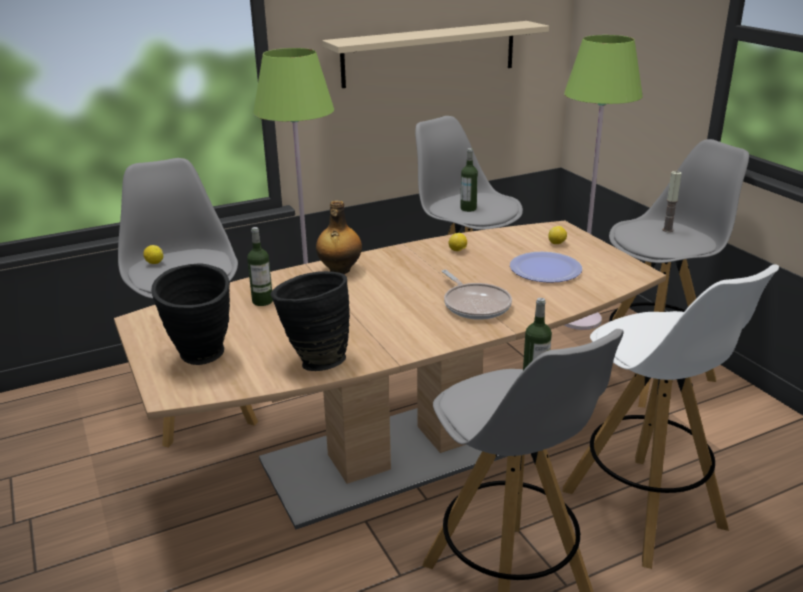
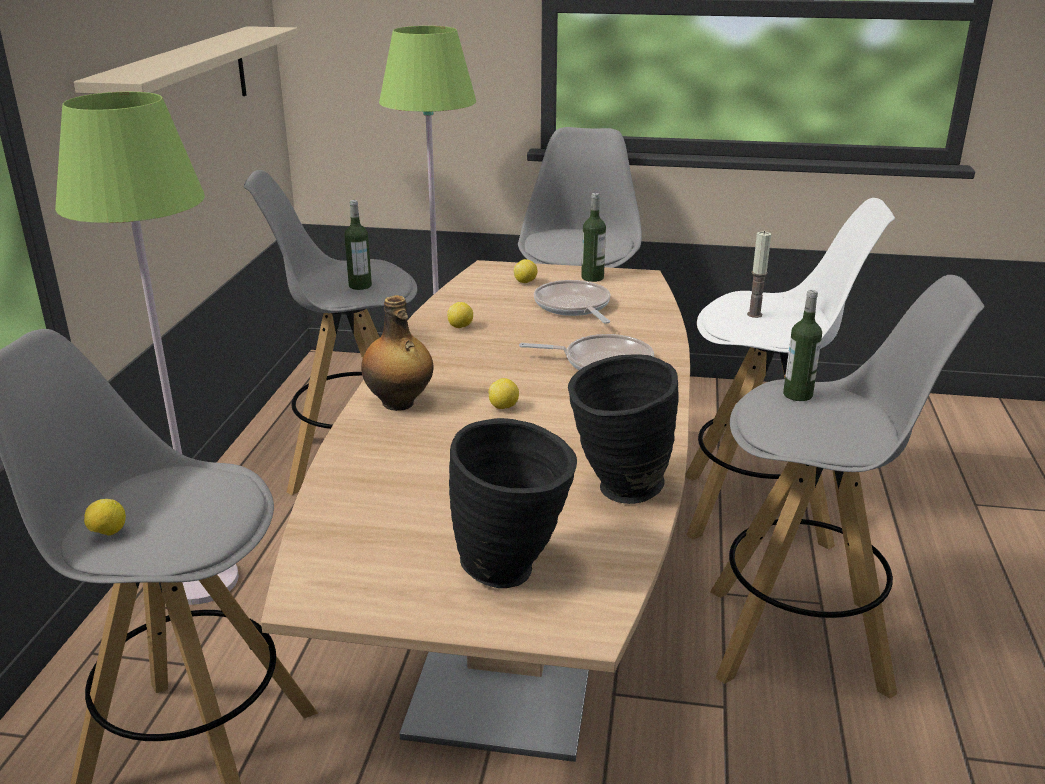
camera: 55 degrees left, 0 degrees up
bottle [247,227,273,306] -> bottle moved to [581,193,606,282]
plate [510,252,582,283] -> frying pan [534,280,610,324]
candle [662,171,682,232] -> candle moved to [747,231,771,318]
none -> lemon [489,378,519,409]

